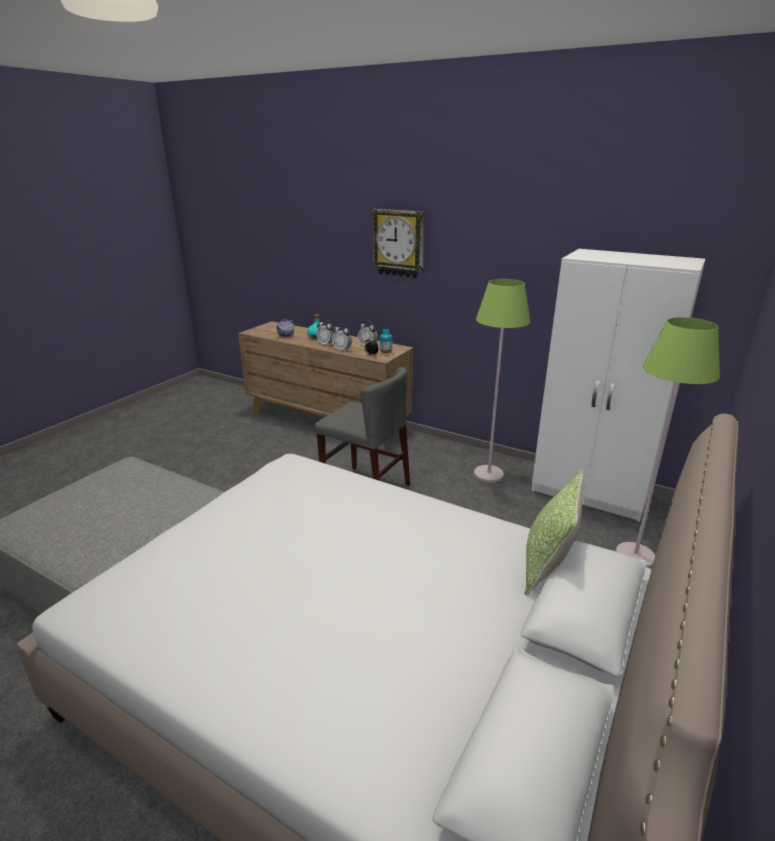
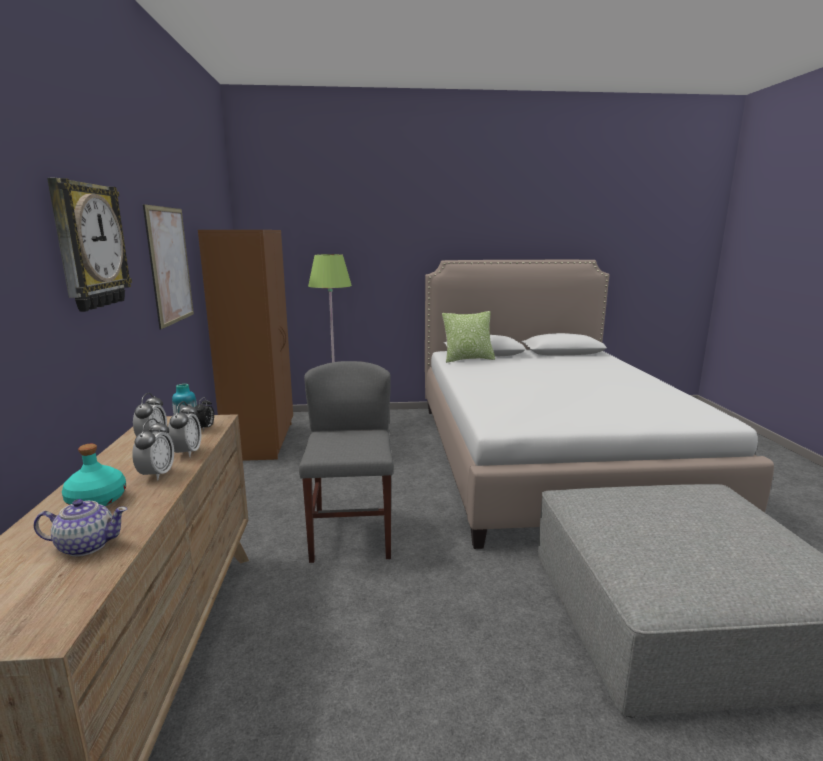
camera: 125 degrees left, 10 degrees down
green floor lamp [474,279,530,483] -> none
white wardrobe [531,249,705,522] -> brown wardrobe [198,230,293,461]
none -> picture [143,204,194,330]

